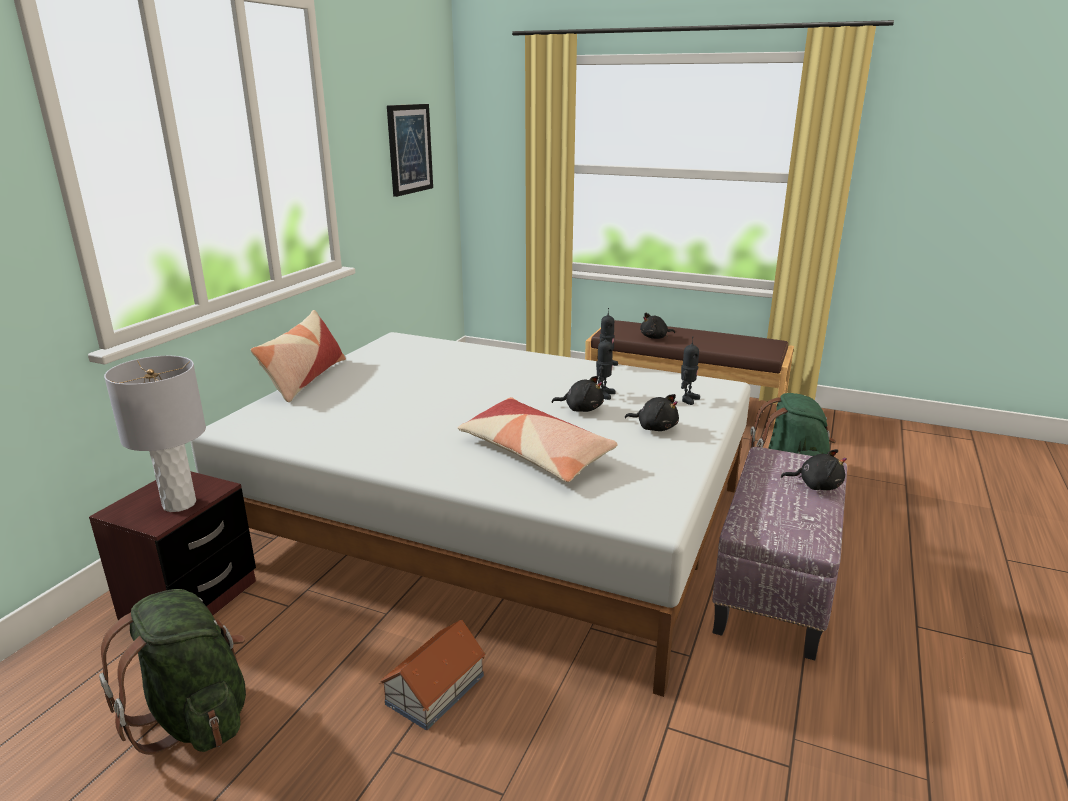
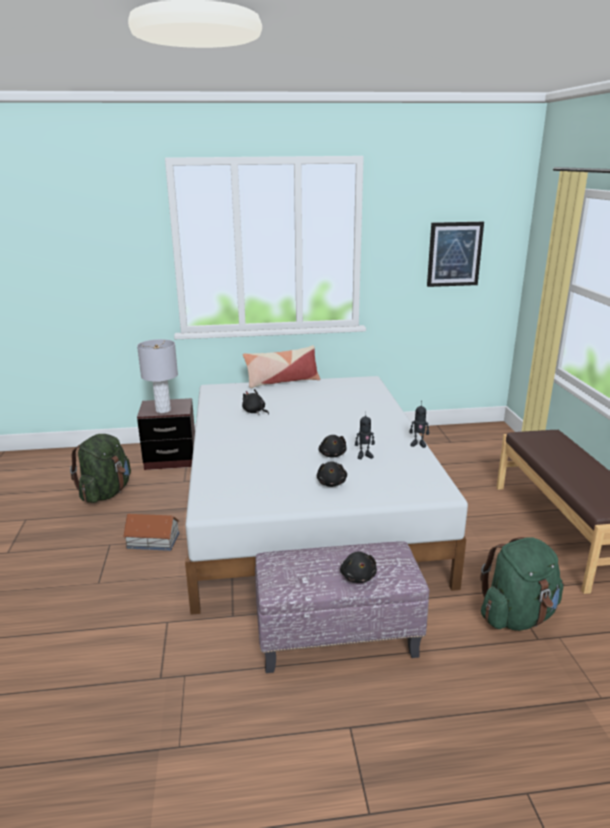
camera: 60 degrees right, 0 degrees up
pillow [458,397,618,482] -> none
black plush toy [640,313,675,339] -> black plush toy moved to [242,389,269,415]
toy robot [681,338,700,405] -> none

